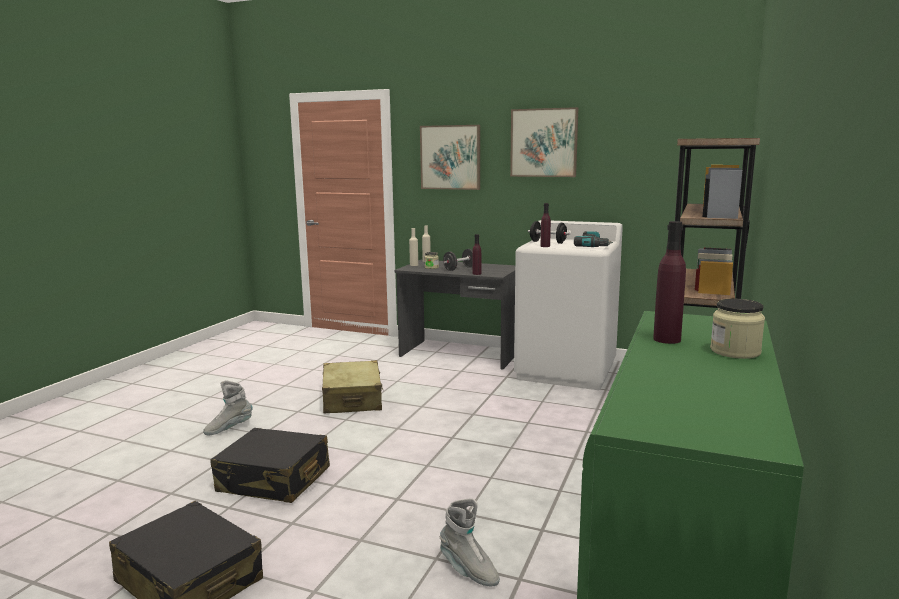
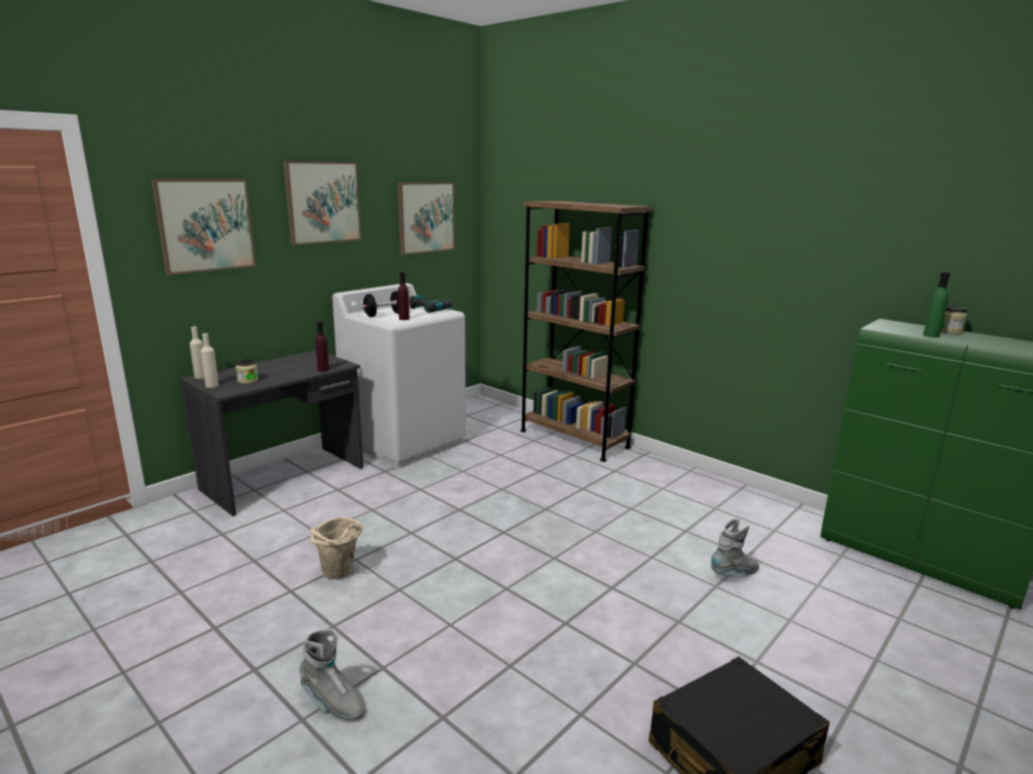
camera: 70 degrees left, 5 degrees up
grey boot [203,381,252,435] -> grey boot turned 45 degrees counterclockwise [299,628,365,720]
black suitcase [210,428,330,503] -> none
beige suitcase [322,360,384,413] -> beige bucket [310,517,363,579]
black dumbbell [443,249,473,271] -> none
purple bottle [653,221,686,344] -> green bottle [923,272,950,338]
none -> picture [397,182,455,255]

